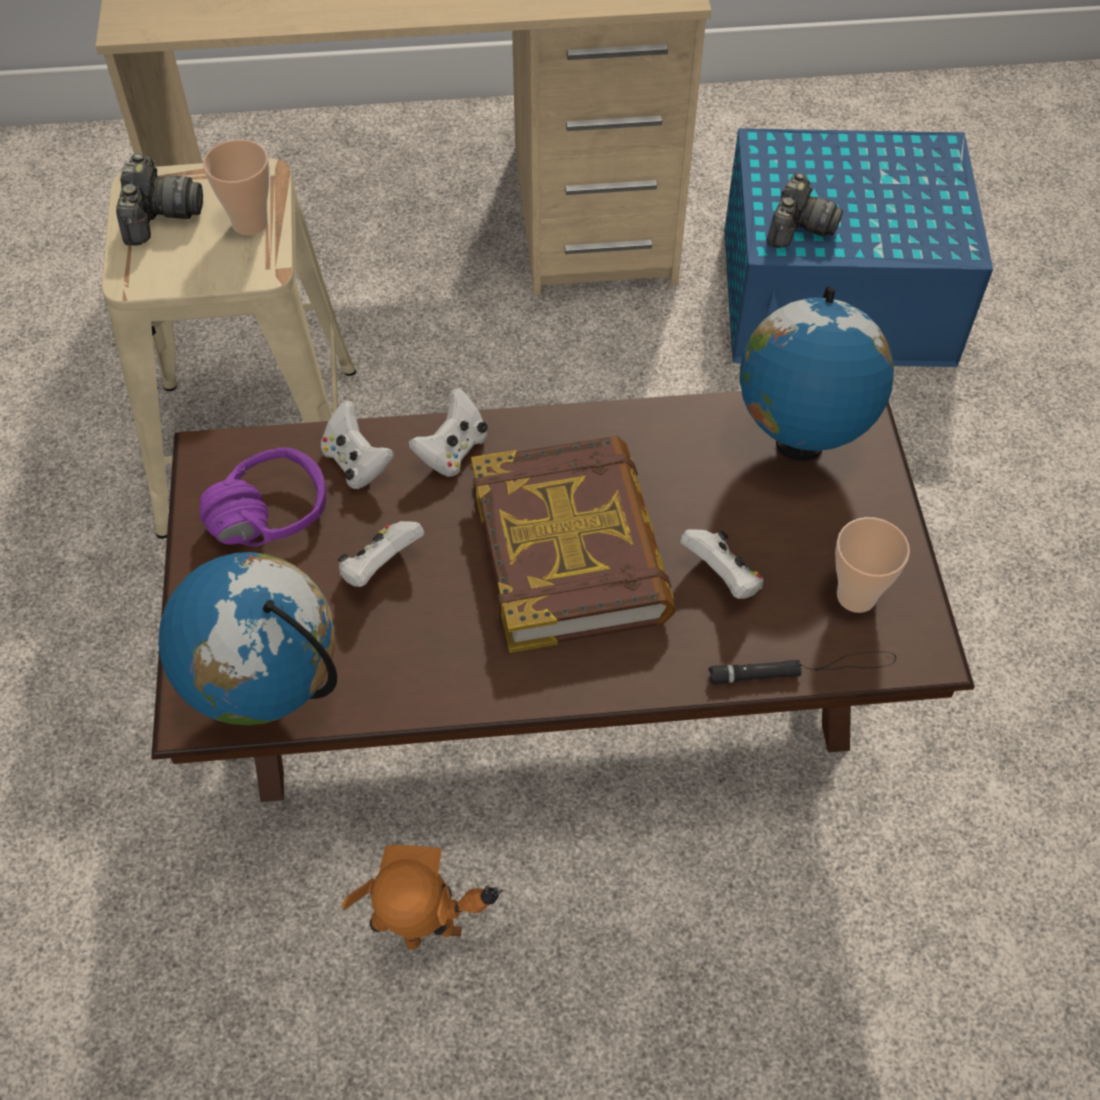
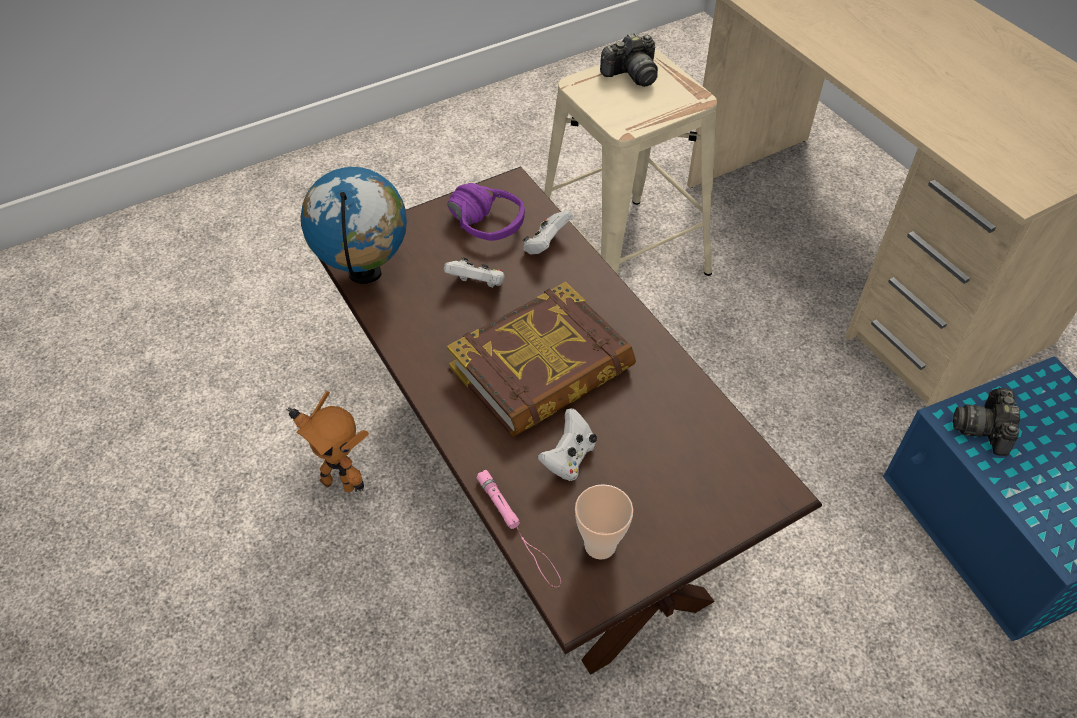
camera: 65 degrees right, 5 degrees down
cup [203,139,269,235] -> none
toy robot [341,845,503,950] -> toy robot turned 150 degrees clockwise [286,391,369,492]
white game controller [408,389,488,477] -> none
black flashlight [709,652,896,684] -> pink flashlight [476,470,561,587]
globe [740,286,894,461] -> none
camera [766,173,843,248] -> camera turned 105 degrees clockwise [953,387,1020,456]

